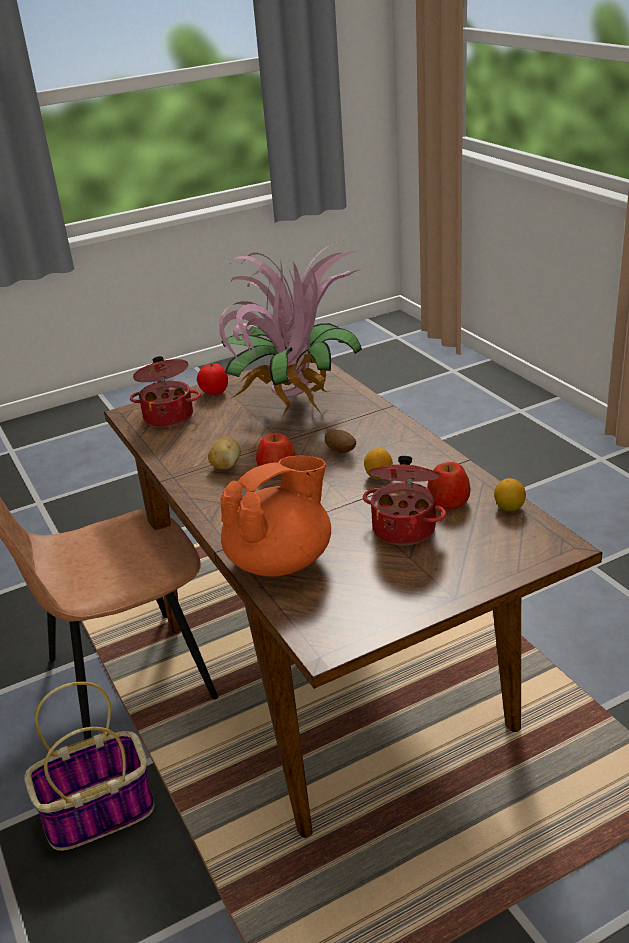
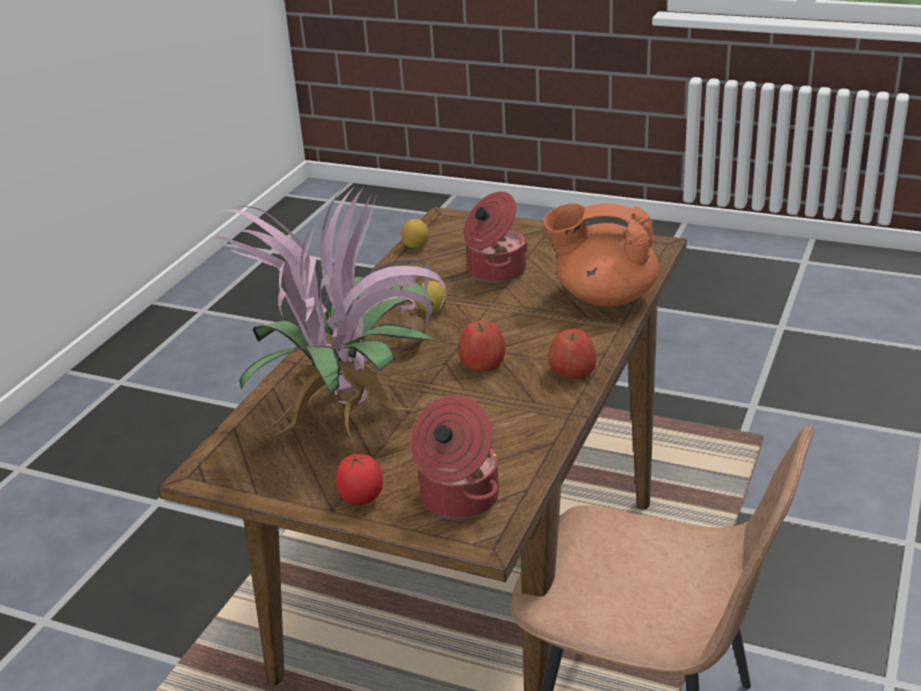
camera: 130 degrees left, 0 degrees up
basket [24,682,154,851] -> none
potato [208,437,241,470] -> none
apple [427,462,470,509] -> apple moved to [548,329,596,379]

